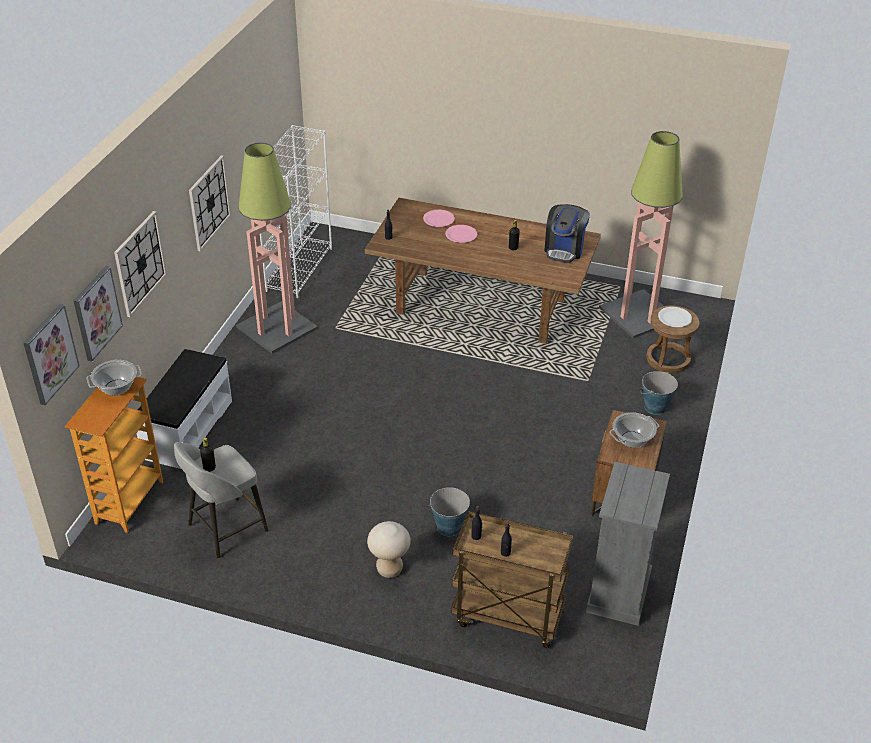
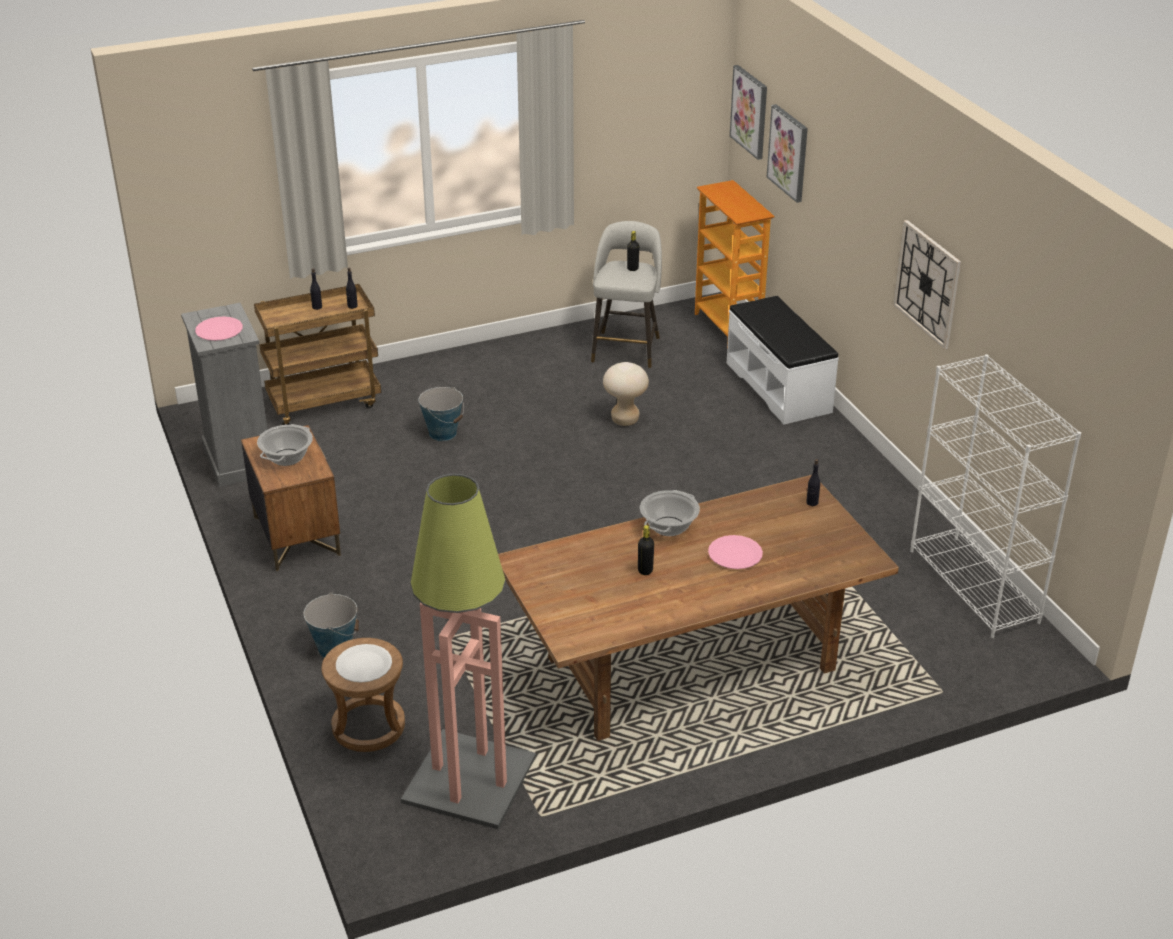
camera: 140 degrees right, 5 degrees down
cooking pot [87,360,142,395] -> cooking pot moved to [640,490,700,536]
wall clock [114,211,167,317] -> none
floor lamp [236,142,318,354] -> none
beige stool [367,521,411,578] -> beige stool moved to [603,362,649,426]
pink plate [423,210,455,227] -> pink plate moved to [195,316,243,341]
coffee machine [544,204,590,263] -> none

